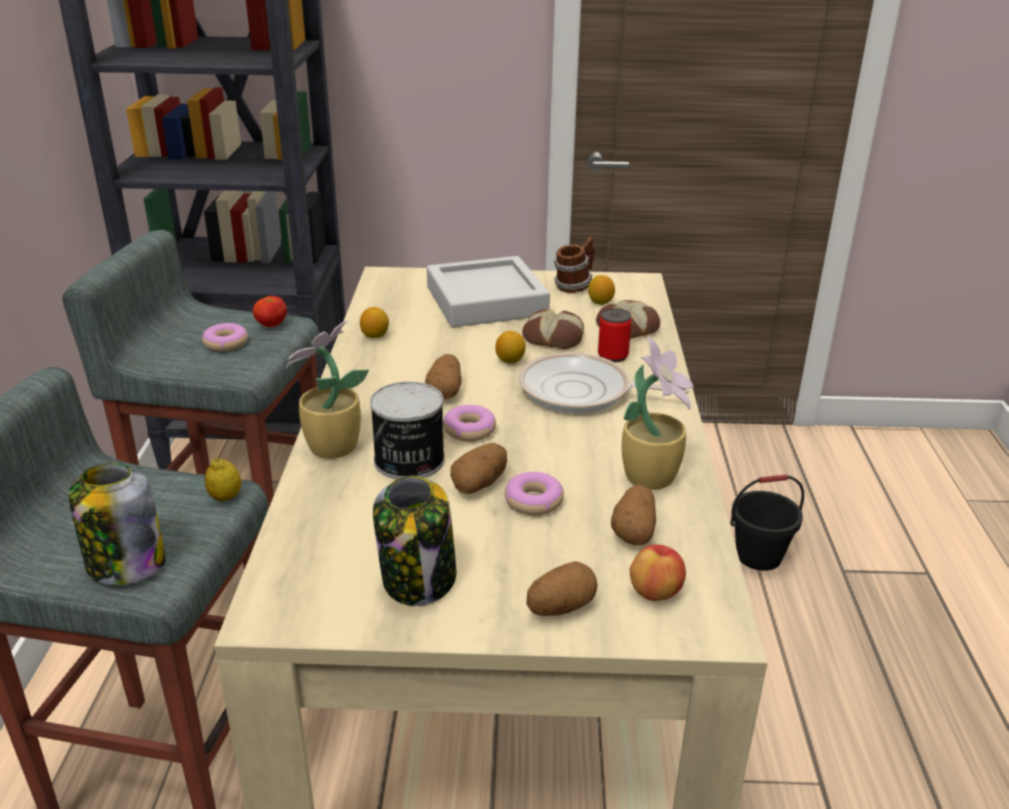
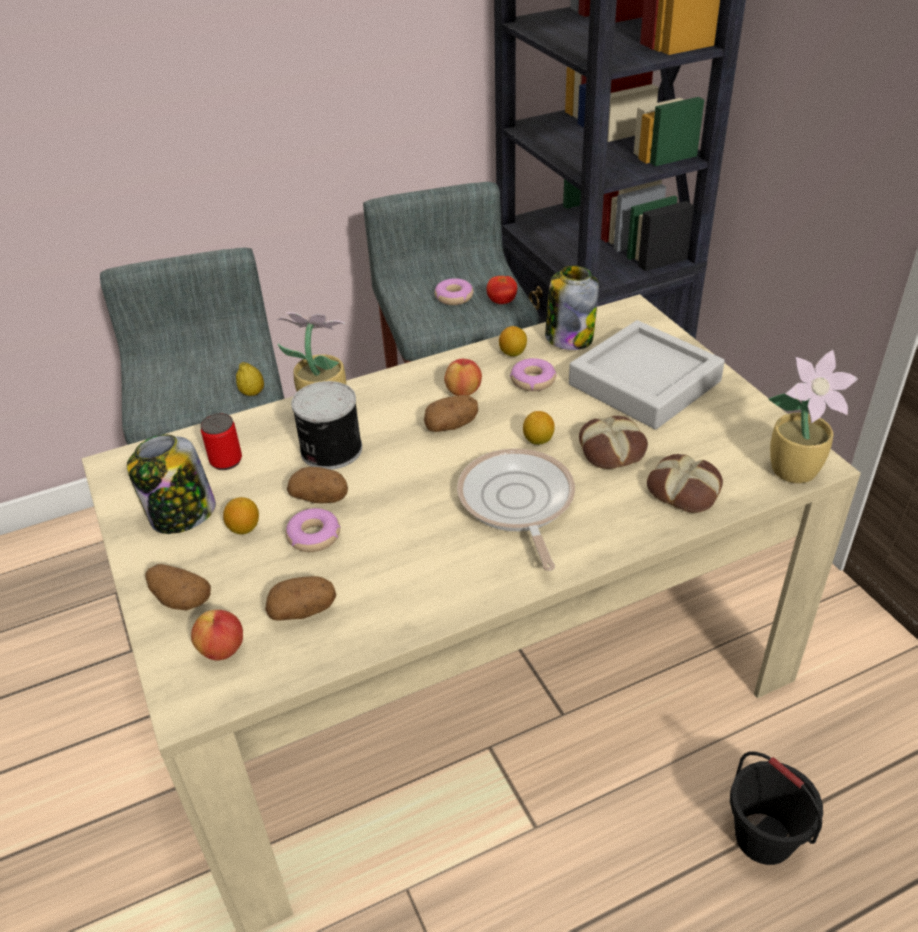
camera: 65 degrees right, 10 degrees up
jar [68,463,166,585] -> jar moved to [545,265,599,350]
donut [443,405,496,441] -> donut moved to [510,358,557,391]
mug [554,237,595,293] -> none
lemon [588,275,615,305] -> lemon moved to [223,497,259,534]
can [598,308,632,362] -> can moved to [200,413,242,470]
potted plant [622,336,694,490] -> potted plant moved to [769,350,858,483]
none -> apple [444,359,482,396]

